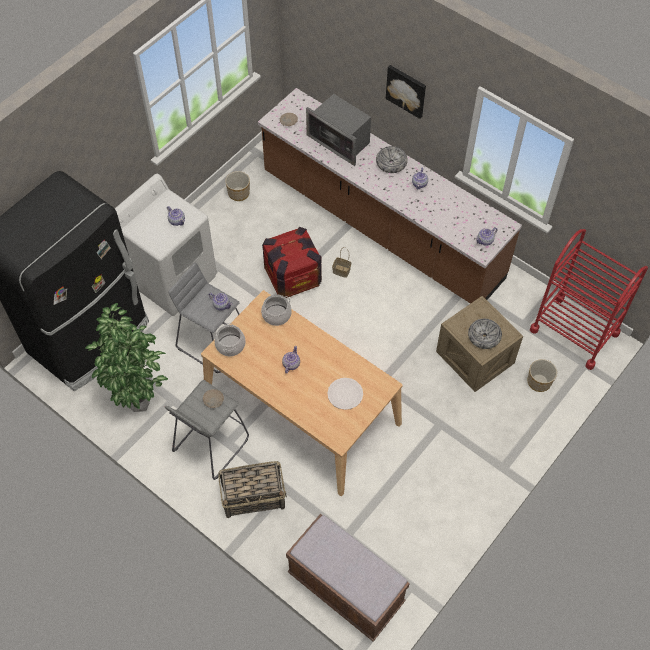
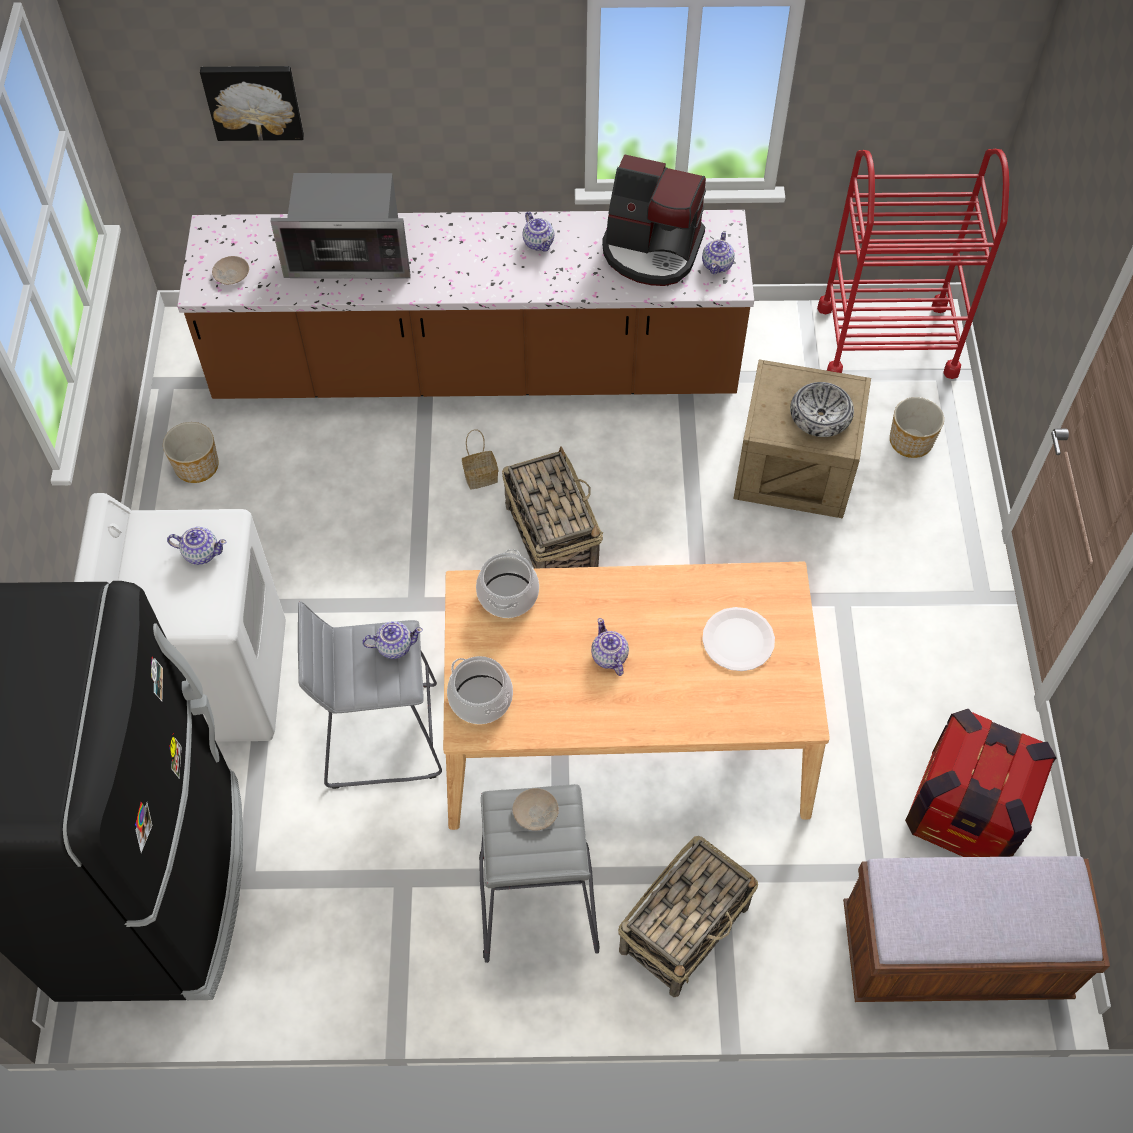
camera: 40 degrees left, 0 degrees up
potted plant [85,303,168,412] -> none
crate [262,227,322,298] -> crate moved to [905,709,1056,857]
bowl [376,146,408,173] -> none
picture [386,65,426,119] -> picture moved to [200,66,304,141]
none -> basket [502,446,603,569]
none -> coffee machine [602,154,706,286]

